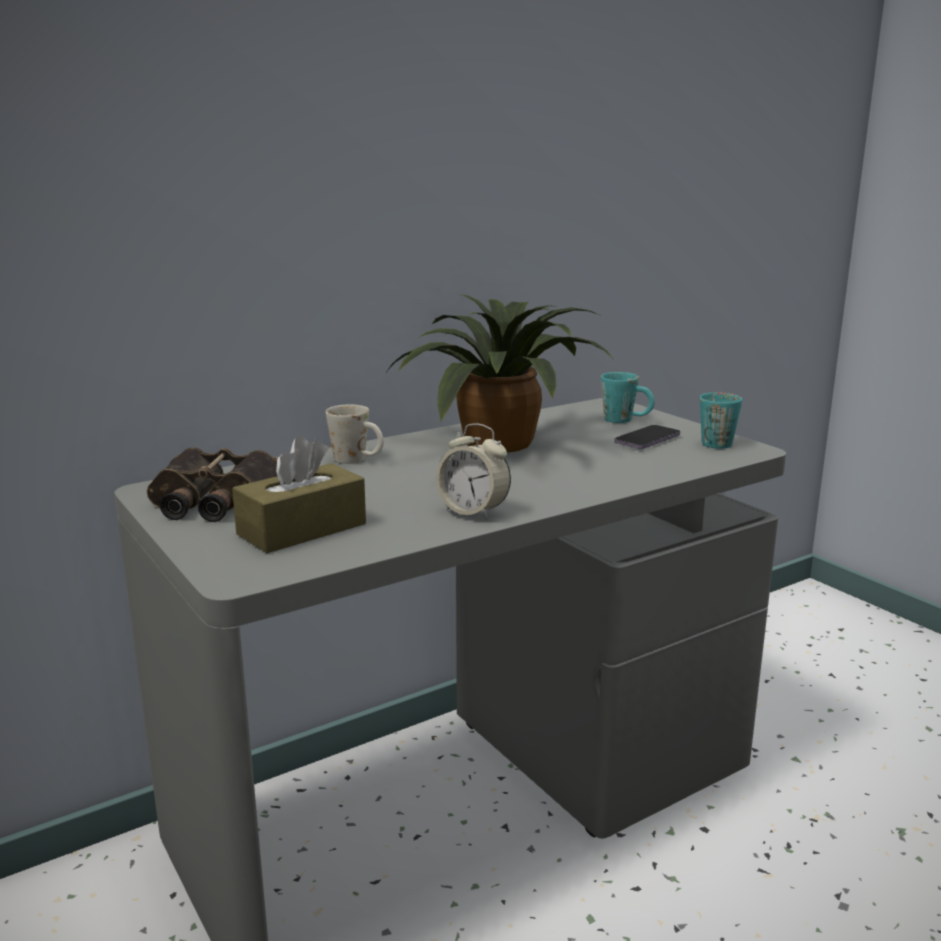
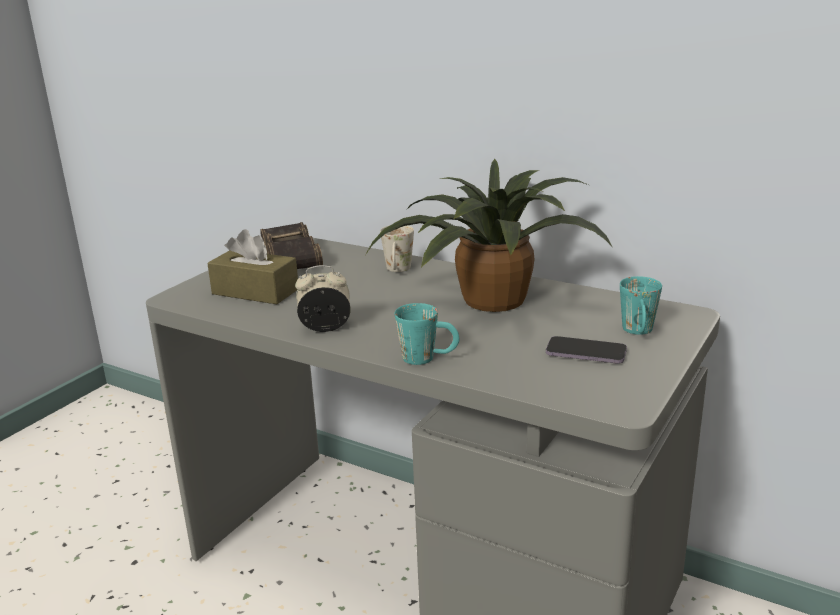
camera: 65 degrees right, 5 degrees up
alarm clock [436,423,511,520] -> alarm clock turned 75 degrees clockwise [295,265,351,332]
turquoise mug [700,392,742,449] -> turquoise mug moved to [395,303,459,365]

